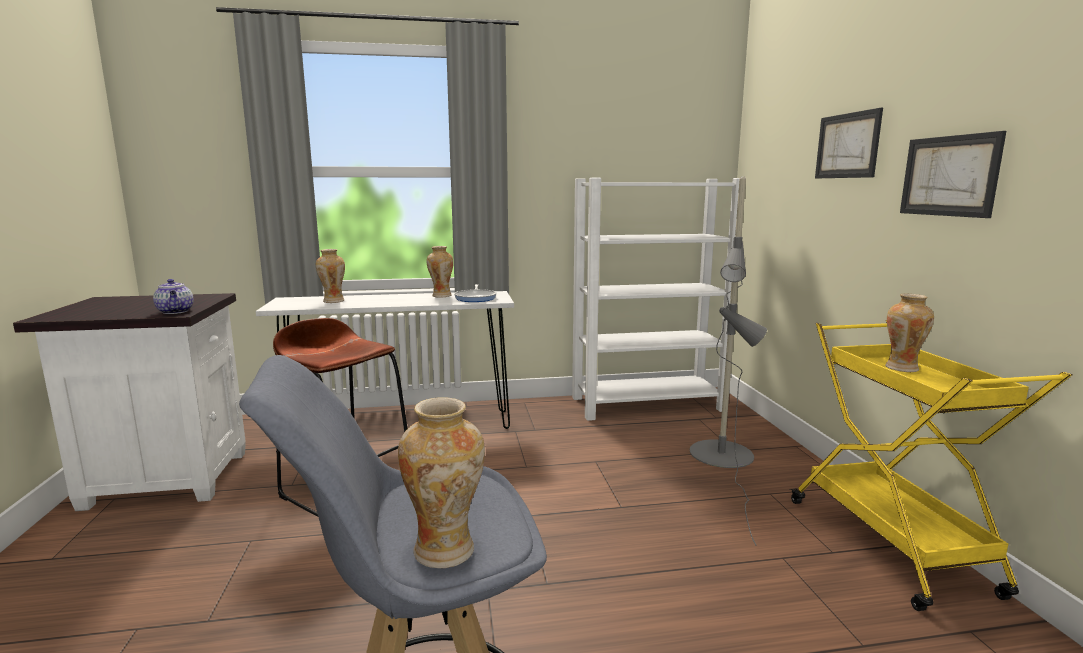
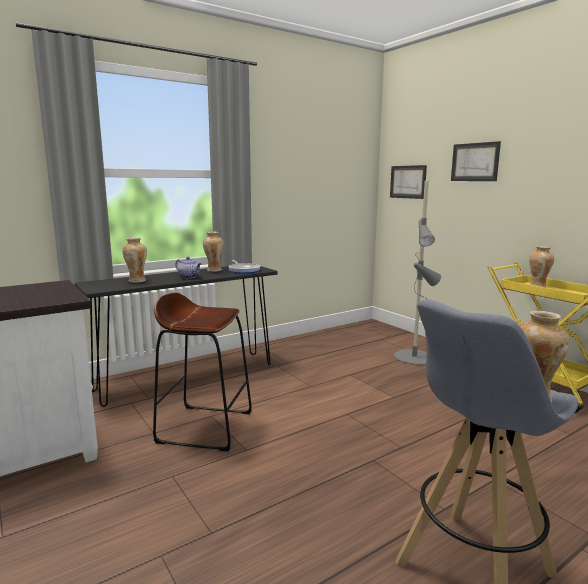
camera: 25 degrees left, 0 degrees up
teapot [153,279,194,314] -> teapot moved to [175,257,201,278]
white console table [256,291,514,429] -> black console table [75,266,278,407]
white bookcase [572,178,740,421] -> none
picture [900,131,1006,218] -> picture moved to [390,165,427,199]

